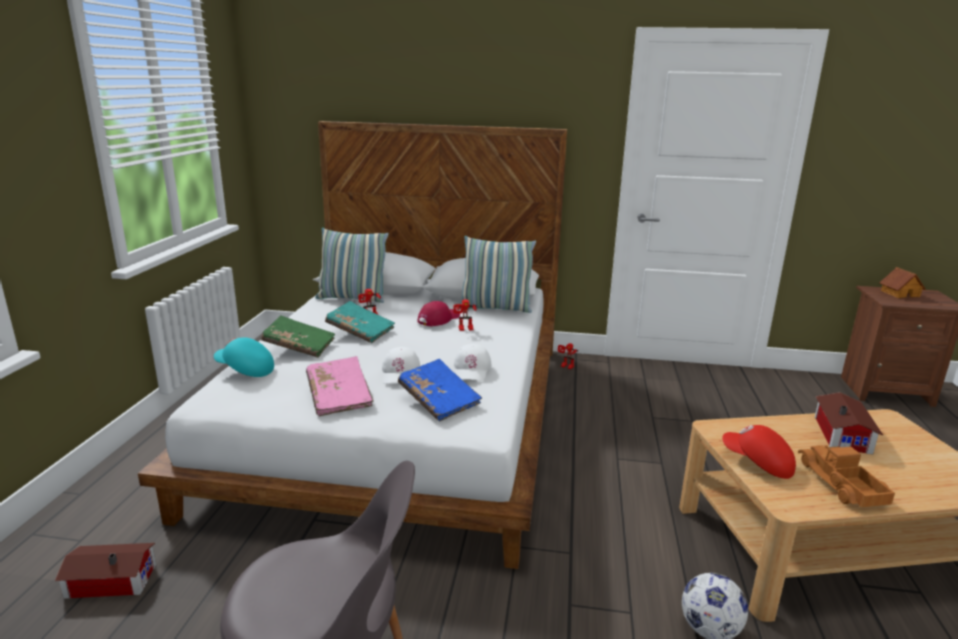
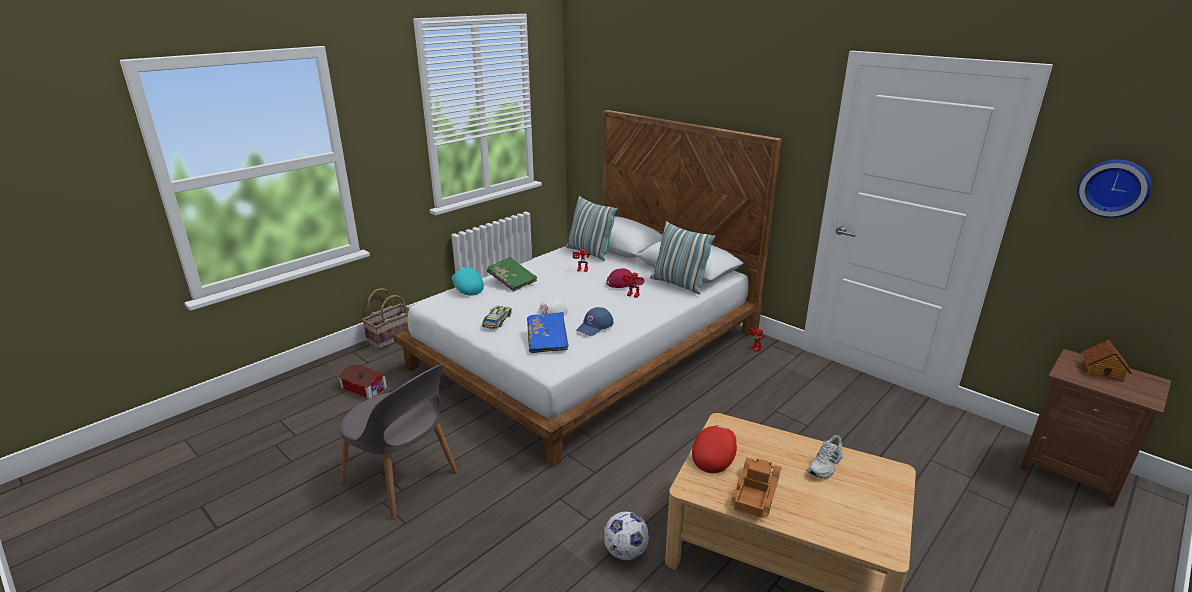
camera: 35 degrees right, 5 degrees up
pink book [306,356,374,416] -> toy car [482,306,512,329]
turquoise book [325,301,395,343] -> none
white cap [454,344,492,381] -> blue cap [576,307,614,336]
red cap [722,425,796,479] -> red cap turned 45 degrees clockwise [692,425,737,473]
toy house [815,392,883,454] -> white shoe [808,435,843,479]
none -> basket [362,288,409,350]
none -> wall clock [1077,160,1152,218]

